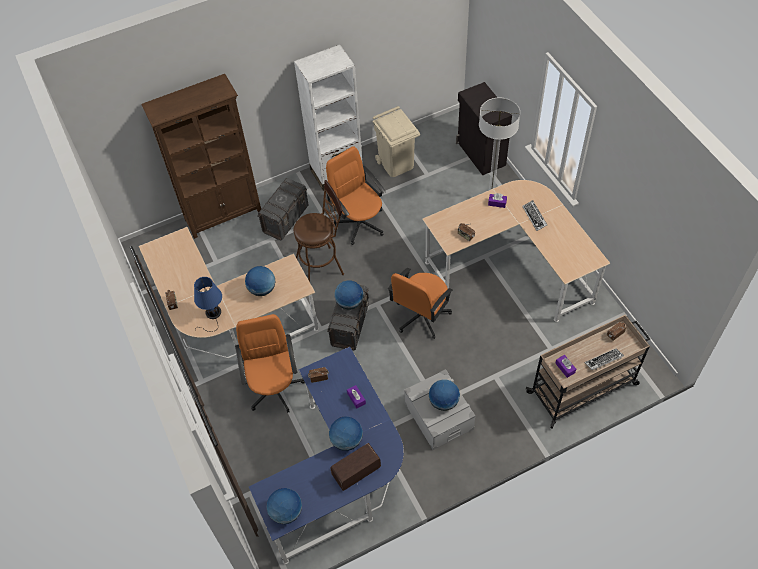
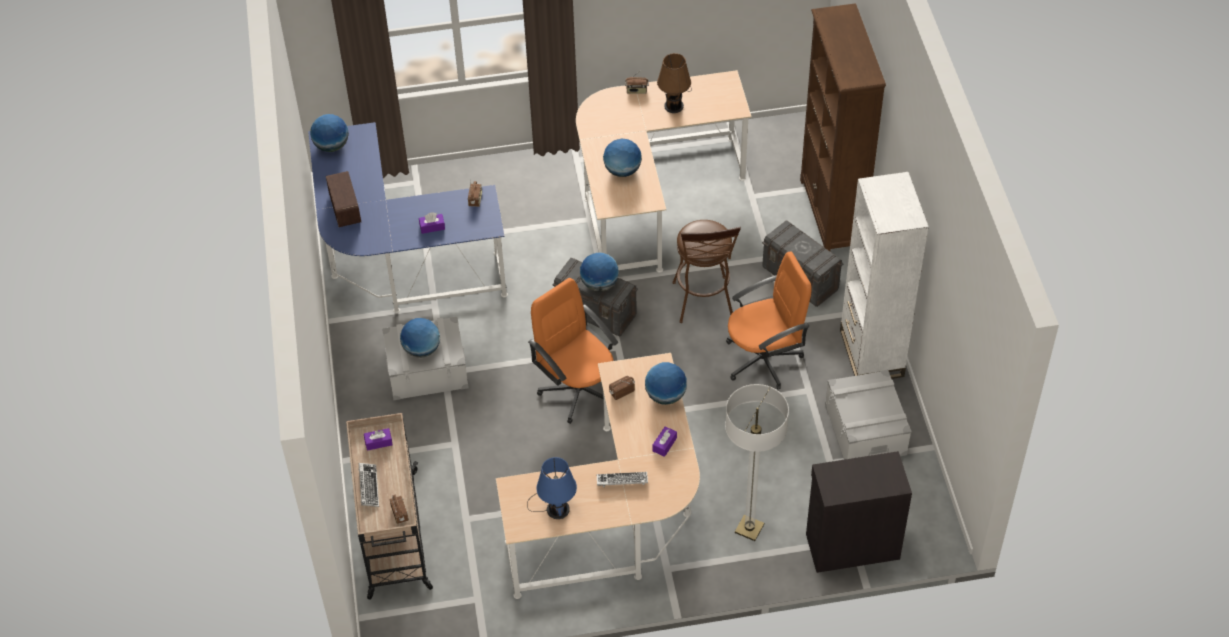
camera: 105 degrees right, 5 degrees down
blue table lamp [194,277,222,332] -> blue table lamp moved to [527,457,577,519]
orange office chair [235,314,305,413] -> none
globe [329,416,363,451] -> globe moved to [645,362,687,405]
beige trash can [373,106,420,177] -> grey storage box [825,370,911,460]
none -> brown table lamp [657,53,692,113]

